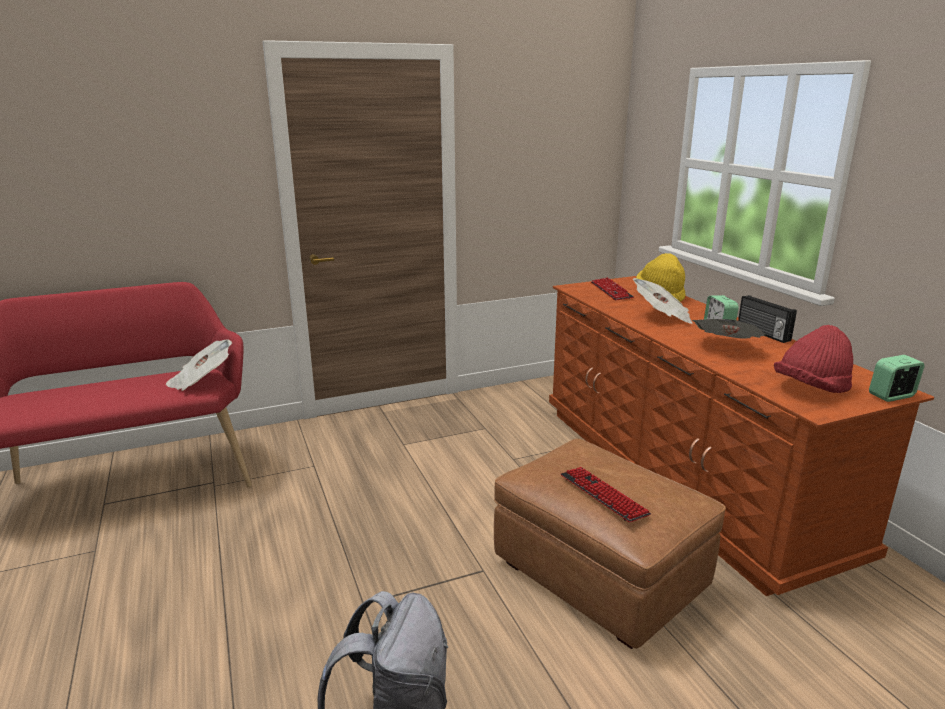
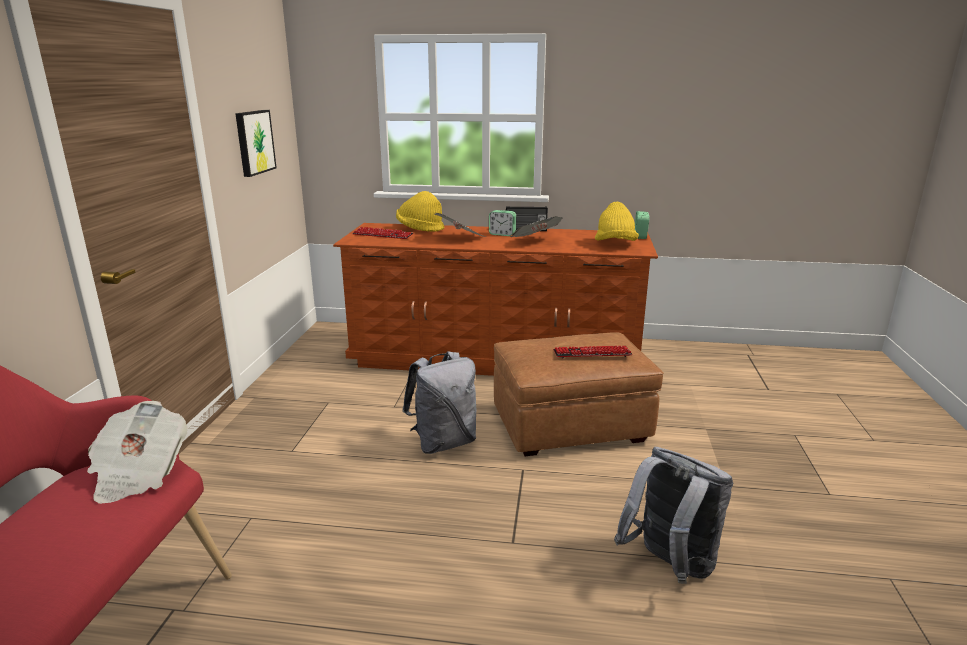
camera: 60 degrees left, 0 degrees up
red hat [774,325,853,393] -> yellow hat [595,202,639,241]
none -> picture [235,110,277,177]
none -> grey backpack [402,351,476,454]

